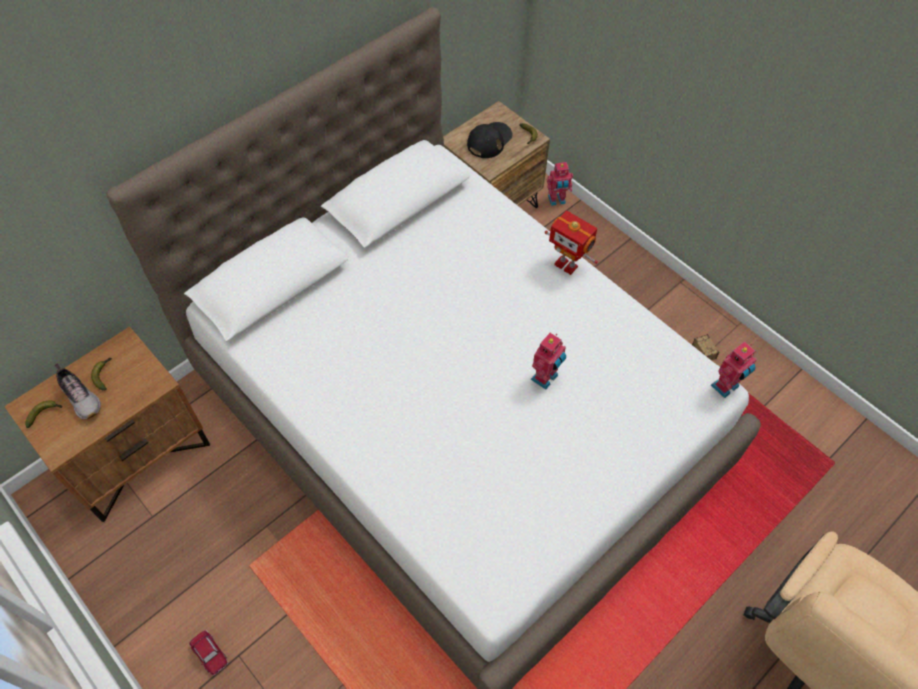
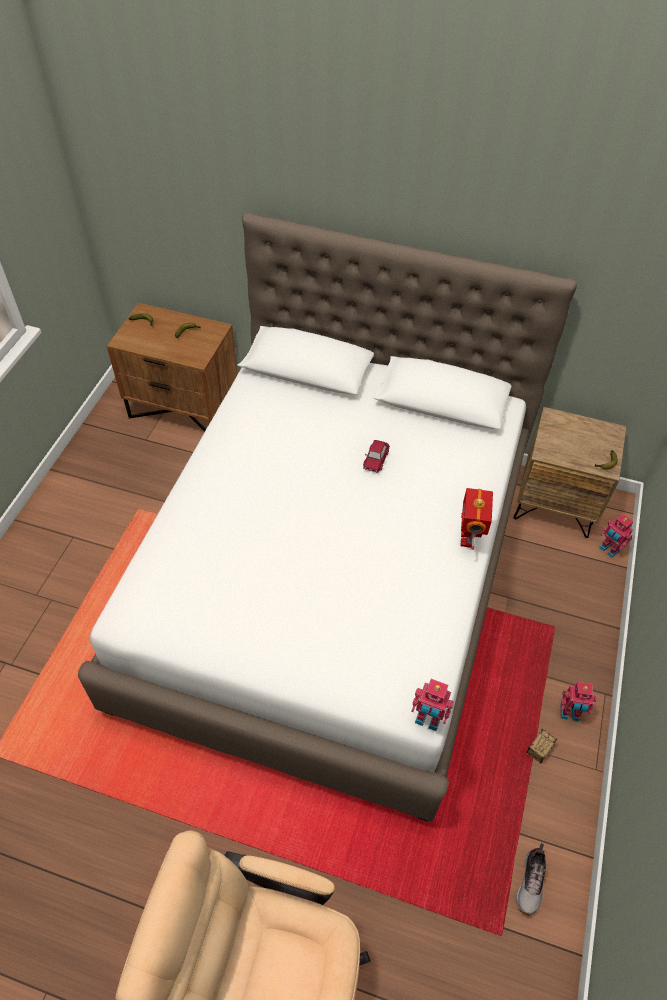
camera: 60 degrees right, 5 degrees down
shoe [55,364,101,420] -> shoe moved to [516,843,546,916]
toy car [189,630,228,676] -> toy car moved to [363,440,390,473]
black cap [467,122,513,158] -> none
toy robot [531,333,566,389] -> toy robot moved to [560,682,597,721]

